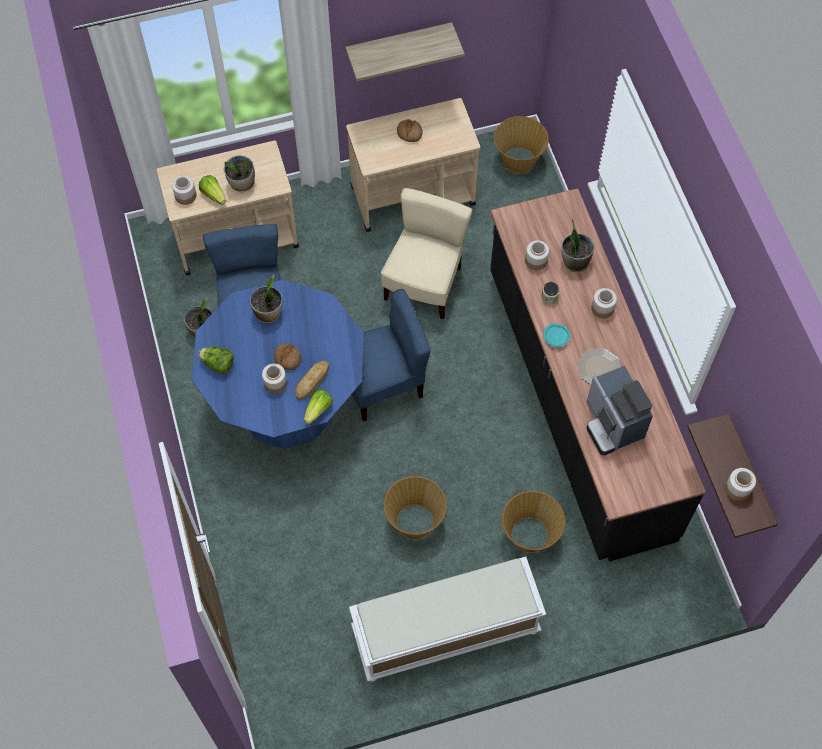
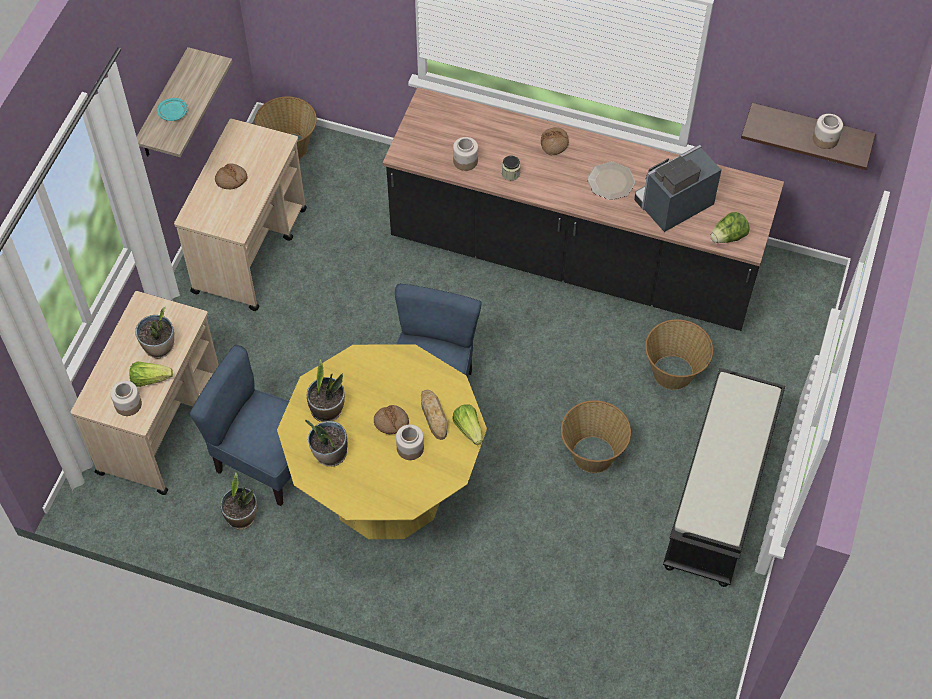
camera: 55 degrees left, 5 degrees down
blue dining table [191,280,363,449] -> yellow dining table [277,344,487,539]
lettuce [198,347,234,374] -> lettuce moved to [710,212,750,243]
white bench [349,557,546,682] -> black bench [663,368,785,587]
beige chair [381,188,472,320] -> none
turquoise plate [543,323,570,347] -> turquoise plate moved to [157,98,187,121]
potted plant [561,219,594,272] -> potted plant moved to [305,420,347,467]
coffee machine [587,366,653,455] -> coffee machine turned 135 degrees clockwise [634,145,721,232]
jar [591,288,617,318] -> bread [541,127,569,155]

